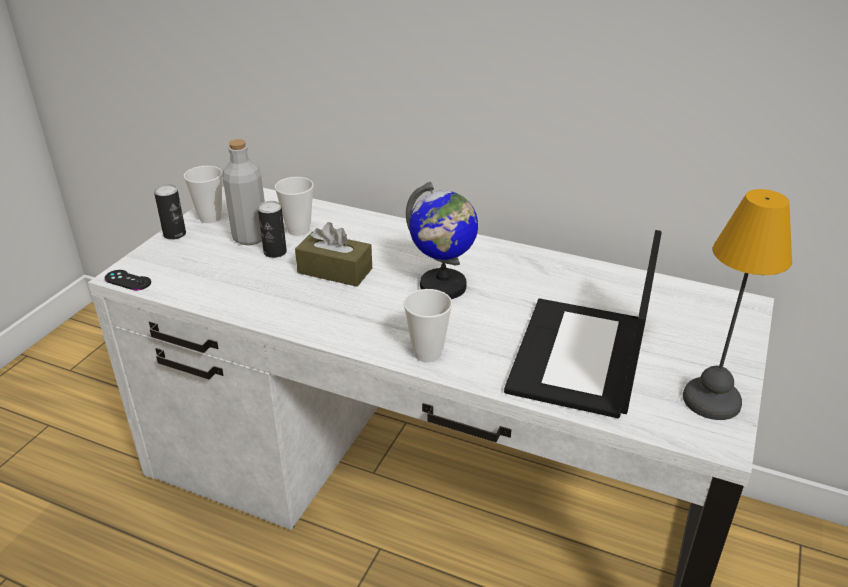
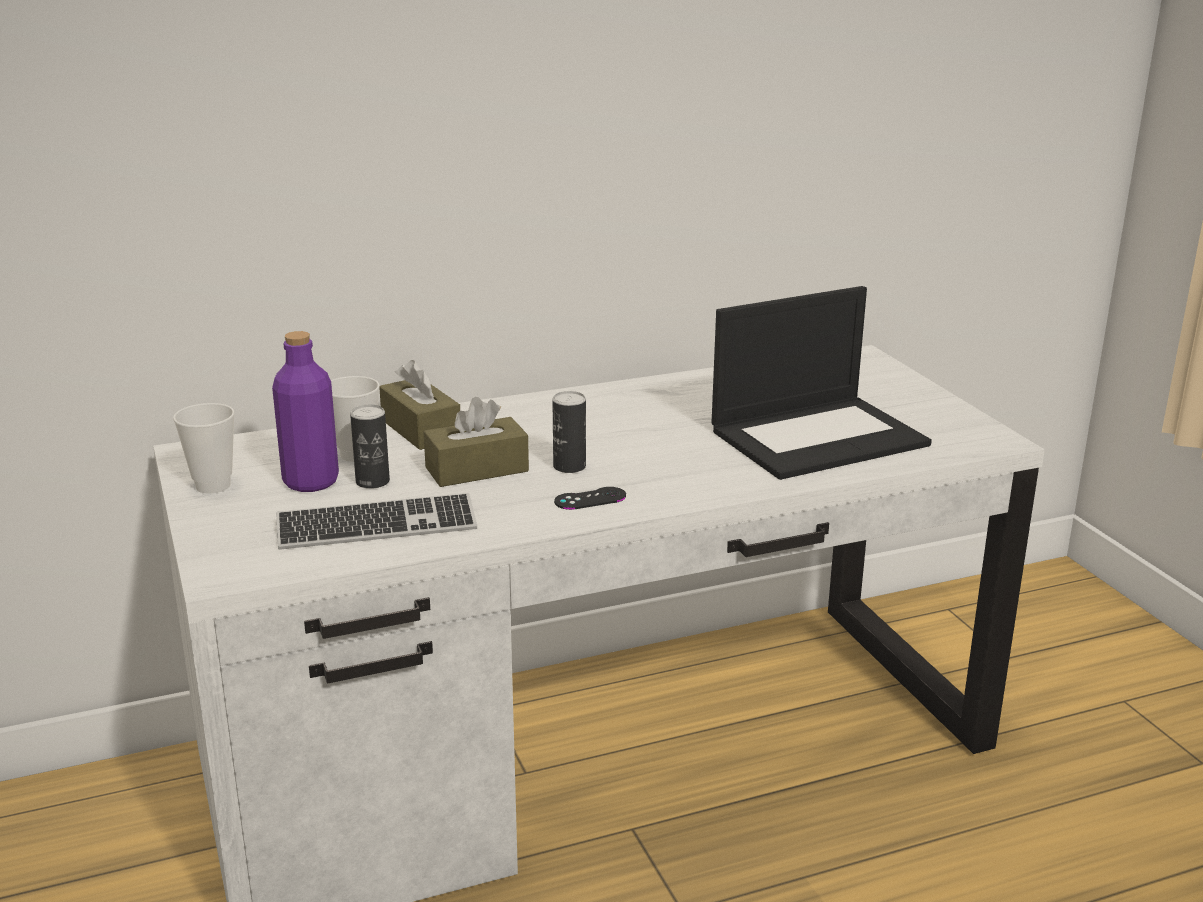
camera: 45 degrees left, 10 degrees down
black game controller [105,270,151,290] -> black game controller moved to [554,487,626,510]
can [154,184,186,240] -> can moved to [552,391,586,473]
grey bottle [222,139,265,245] -> purple bottle [272,331,339,492]
cup [404,289,452,363] -> none
globe [406,182,478,299] -> none
laptop [504,230,662,418] -> laptop turned 90 degrees counterclockwise [712,286,932,480]
table lamp [683,189,792,420] -> none
none -> keyboard [276,493,477,550]
none -> brown tissue box [379,360,460,450]

